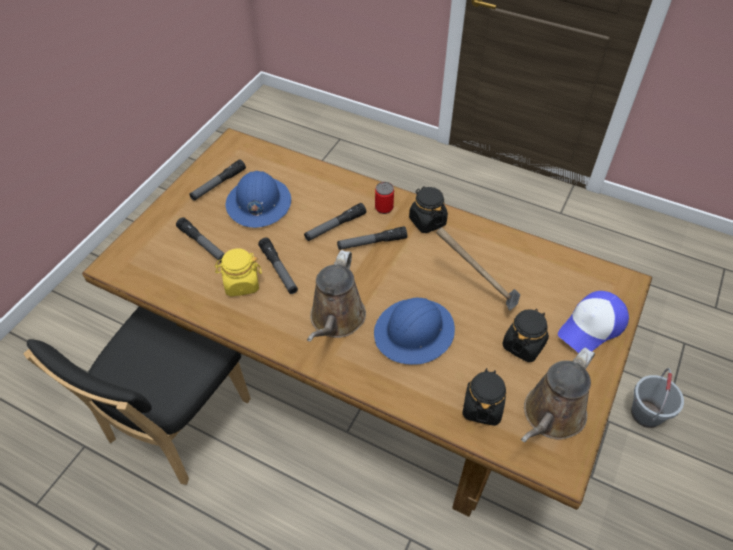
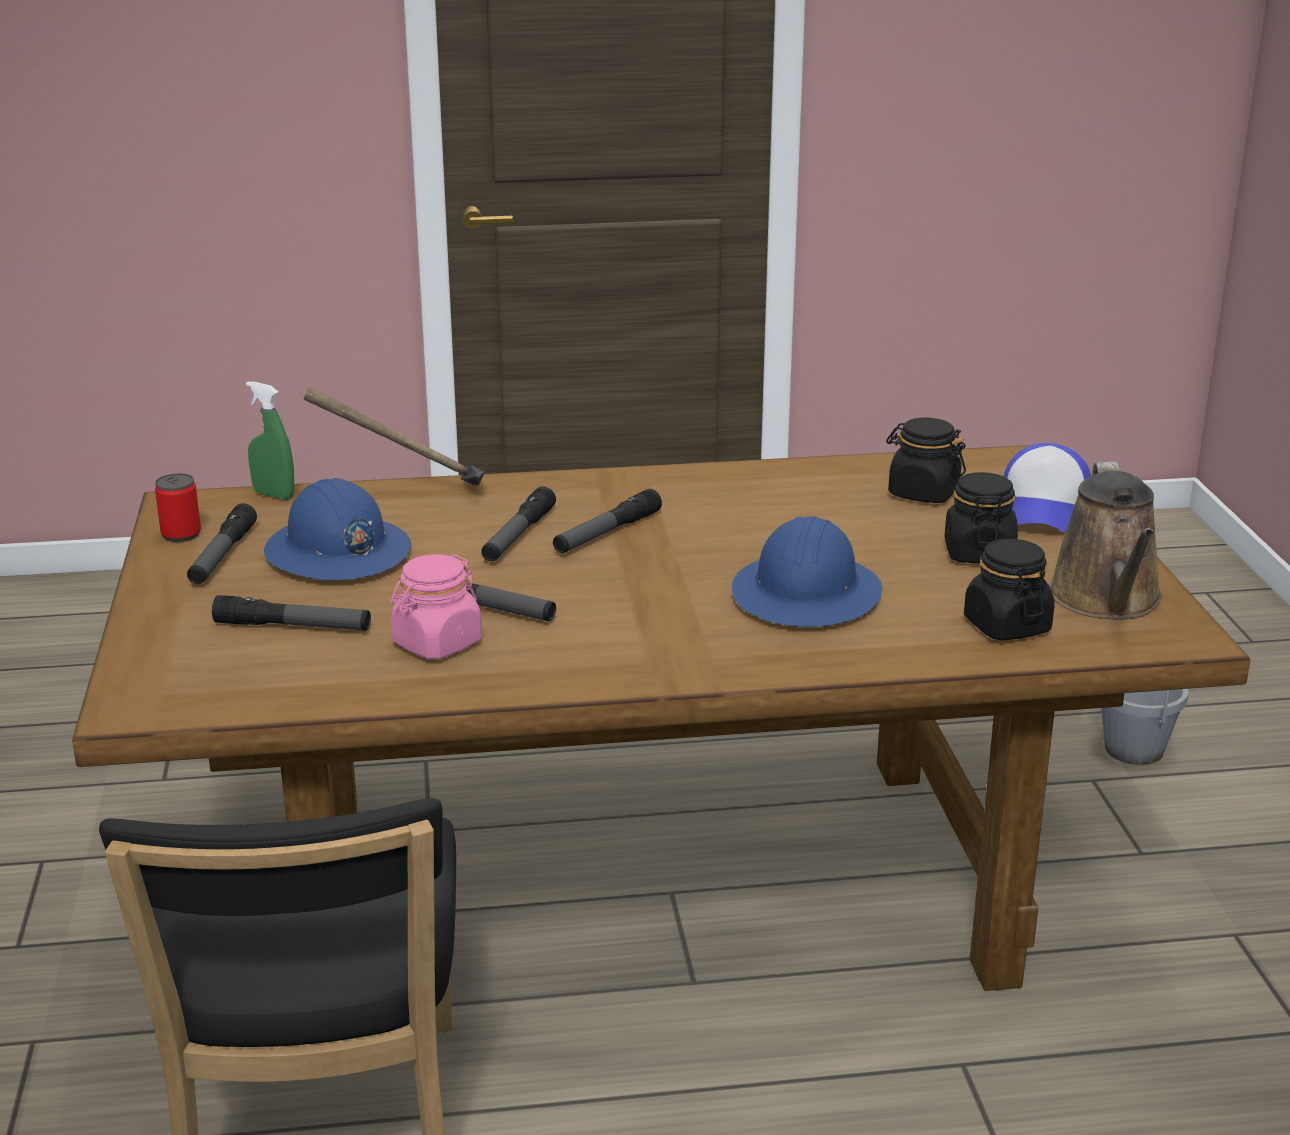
camera: 35 degrees left, 25 degrees down
yellow jar [215,248,262,297] -> pink jar [391,554,482,659]
brown watering can [307,250,366,342] -> none
can [375,182,394,214] -> can moved to [155,473,201,542]
black jar [409,186,448,233] -> black jar moved to [886,417,966,503]
hammer [436,227,520,311] -> hammer moved to [304,387,485,485]
none -> green spray bottle [246,381,294,500]

